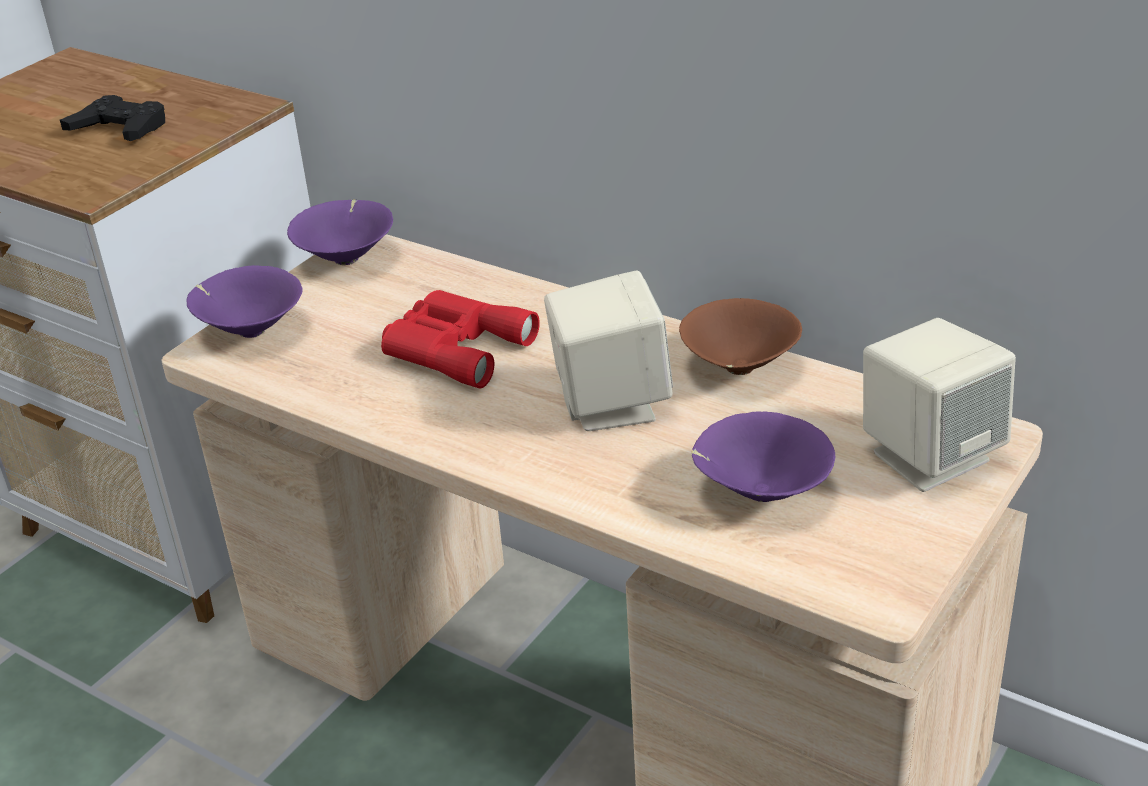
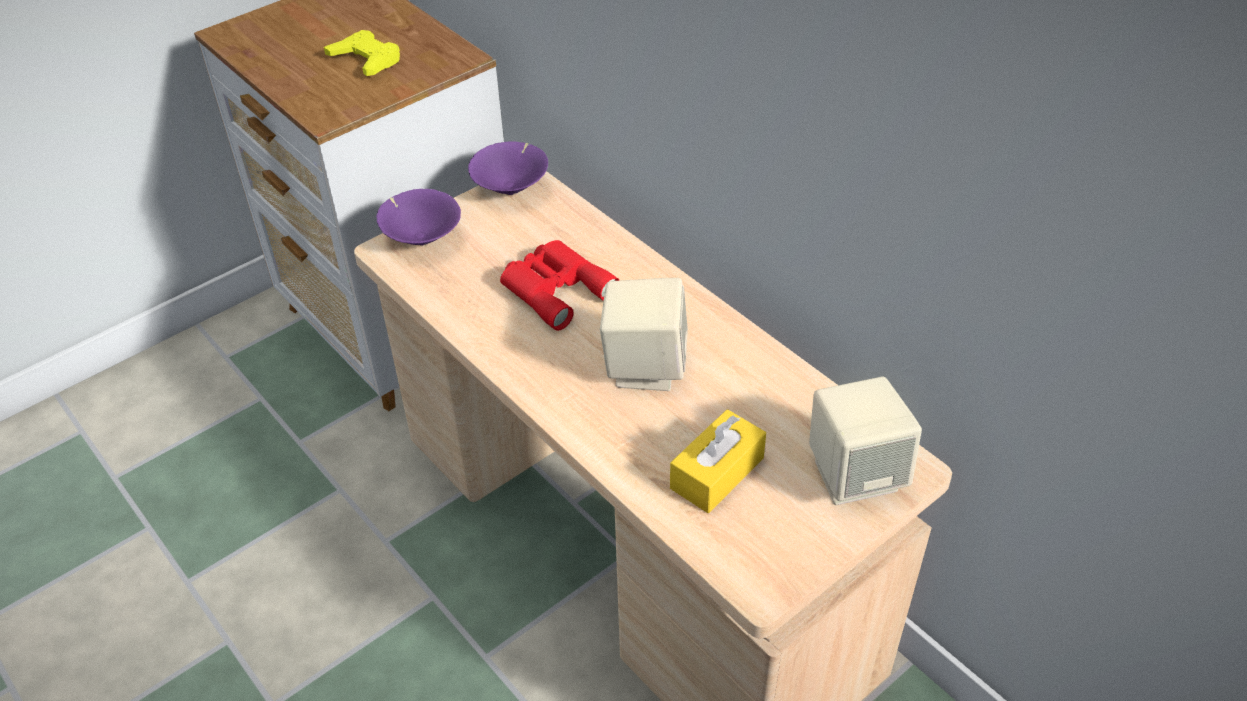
camera: 15 degrees right, 10 degrees up
black game controller [60,95,165,141] -> yellow game controller [324,30,400,76]
brown bowl [679,298,802,375] -> none
purple bowl [692,411,835,502] -> yellow tissue box [670,409,766,513]

